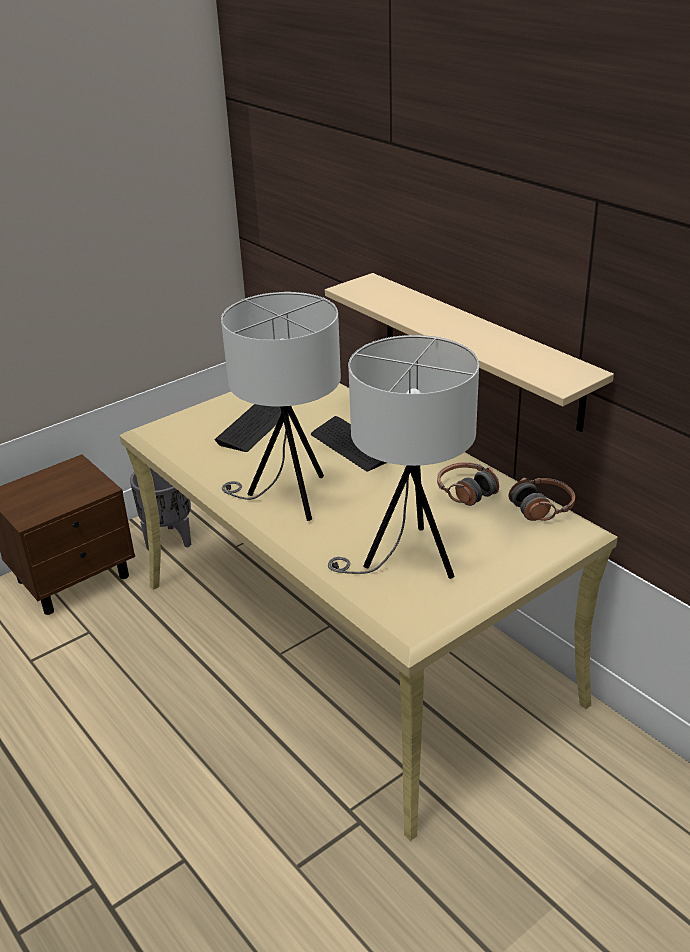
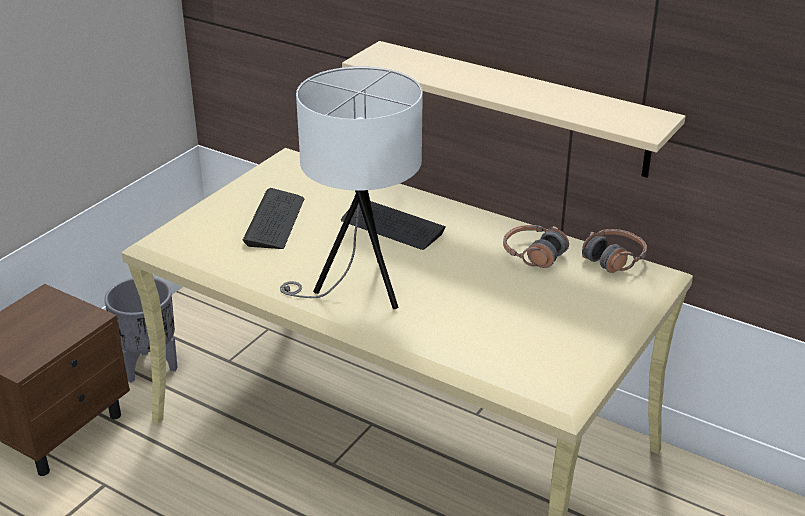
camera: 20 degrees left, 0 degrees up
white table lamp [328,335,479,579] -> none

